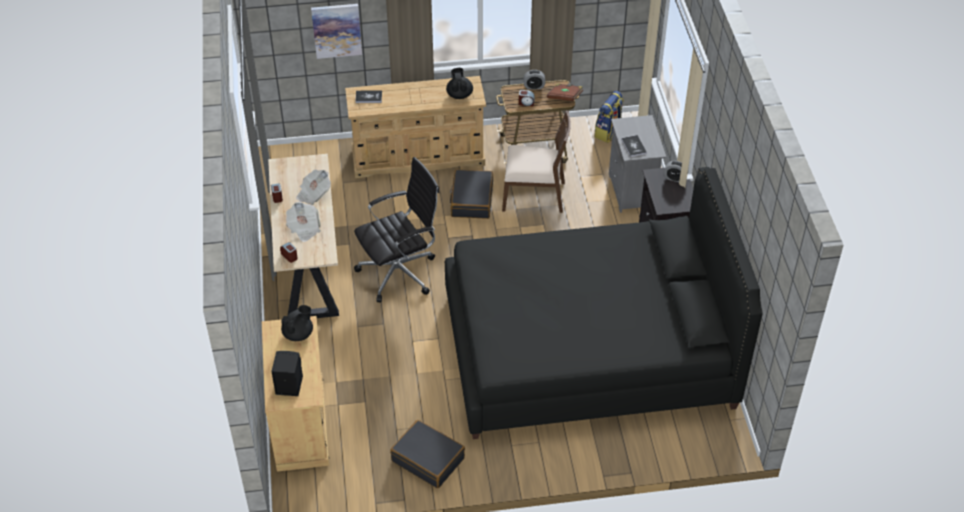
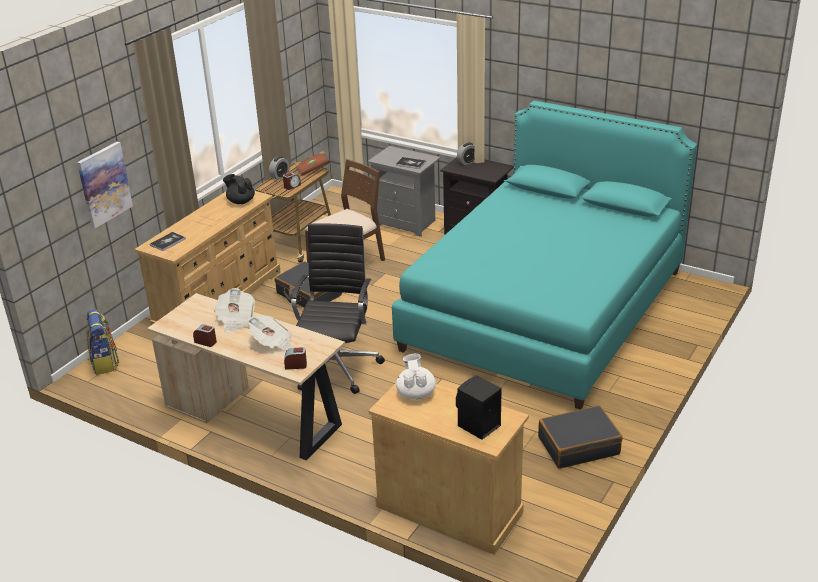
camera: 50 degrees left, 15 degrees down
black teapot [281,305,313,341] -> white teapot [396,354,436,399]
black bed [445,167,763,439] -> turquoise bed [392,101,697,410]
backpack [595,91,624,143] -> backpack moved to [86,309,120,375]

